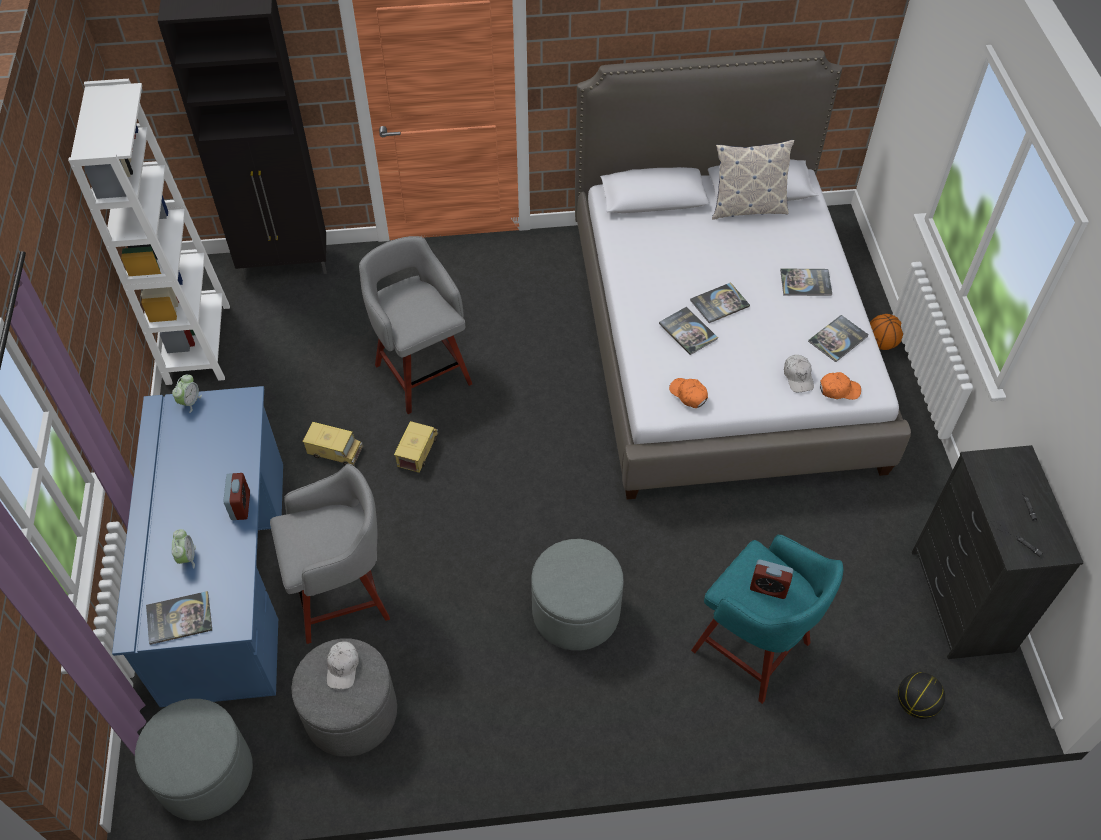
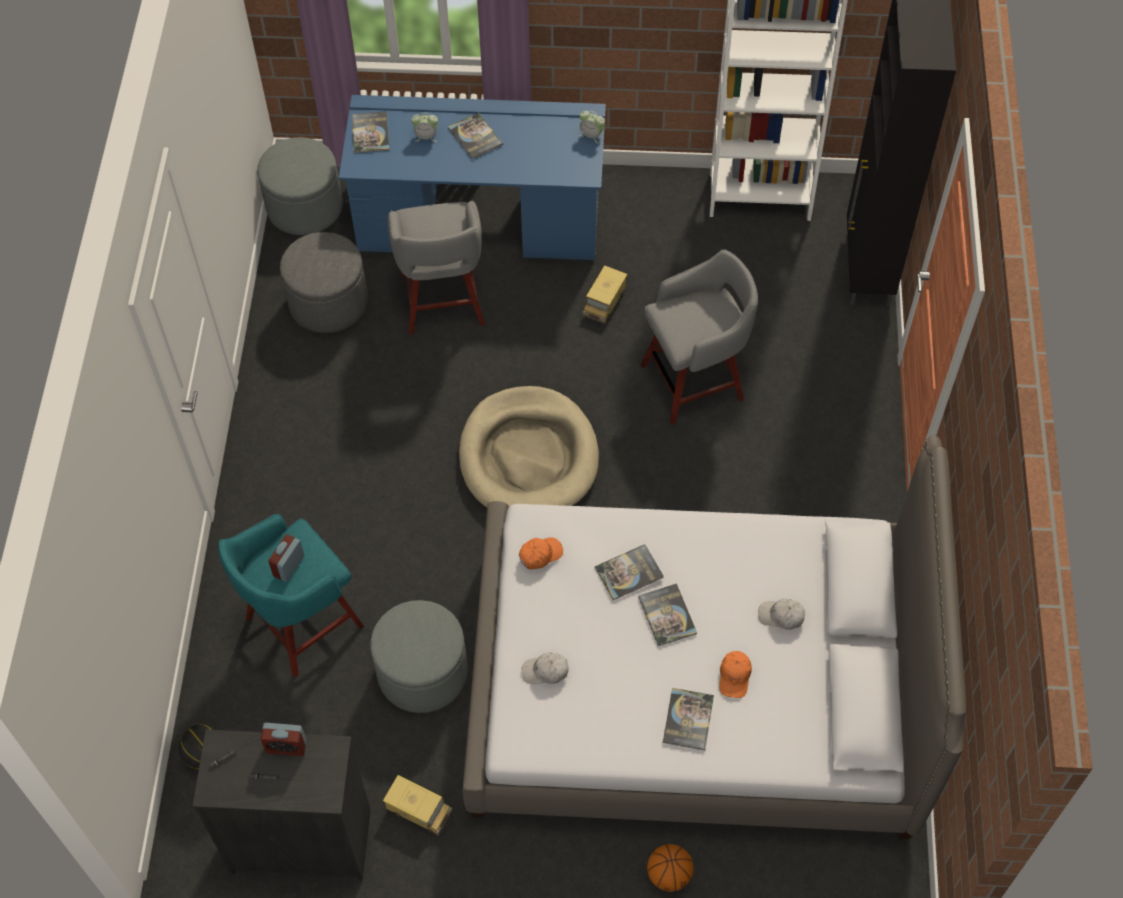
camera: 100 degrees right, 5 degrees up
alarm clock [224,473,250,520] -> alarm clock moved to [260,723,306,756]
white cap [327,641,359,689] -> white cap moved to [758,598,805,630]
toy truck [394,421,438,473] -> toy truck moved to [383,775,453,836]
grey ottoman [531,539,624,651] -> grey ottoman moved to [370,600,468,713]
pillow [712,140,794,220] -> none
book [808,315,868,362] -> book moved to [448,113,503,159]
orange cap [820,372,861,400] -> orange cap moved to [719,651,752,698]
none -> beige dog bed [459,386,599,508]

